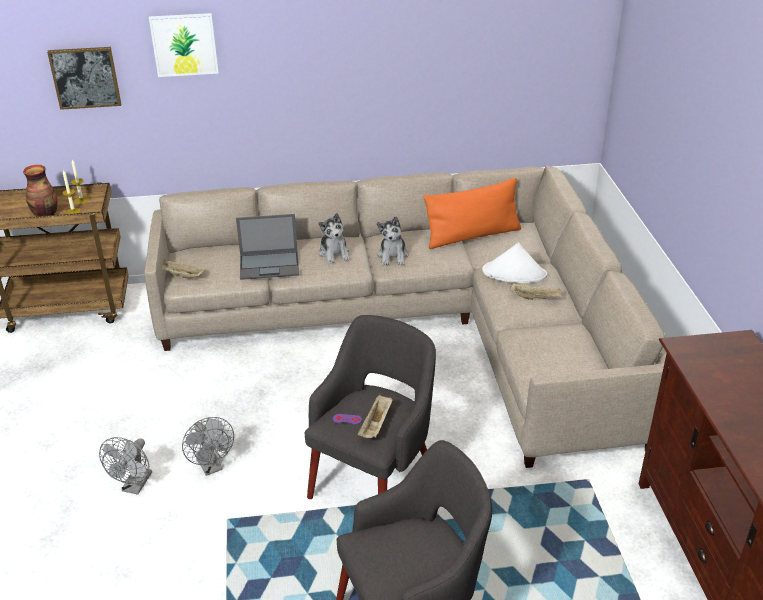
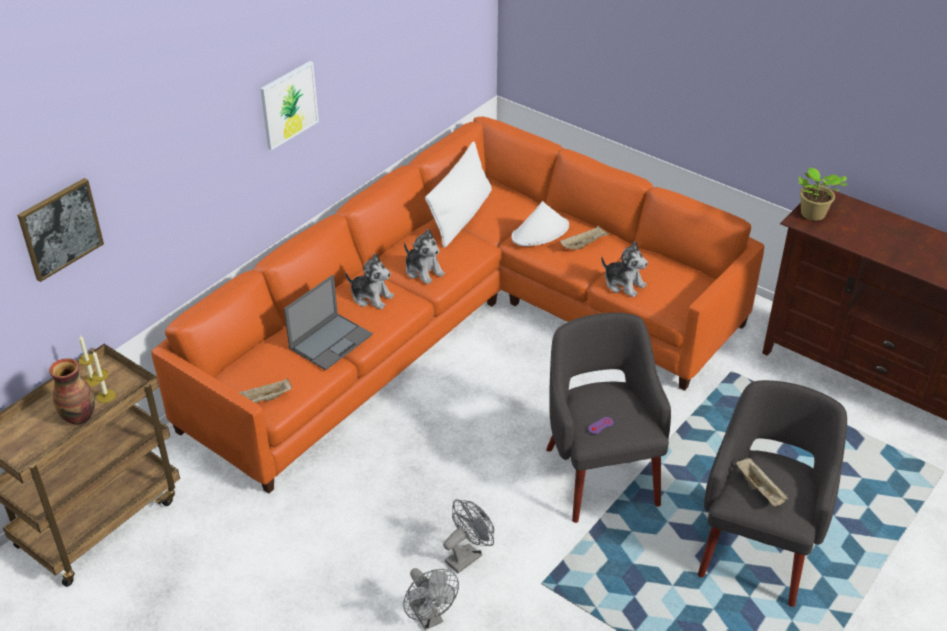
camera: 45 degrees left, 5 degrees up
beige sofa [144,166,667,468] -> orange sofa [151,116,764,494]
picture [149,13,219,77] -> picture moved to [260,61,319,150]
grey fan [182,417,234,476] -> grey fan turned 60 degrees counterclockwise [443,499,494,573]
beige tray [358,395,392,438] -> beige tray moved to [736,458,788,506]
orange pillow [423,178,521,249] -> white pillow [425,141,492,248]
none -> plush toy [601,241,648,297]
none -> potted plant [798,167,848,221]

